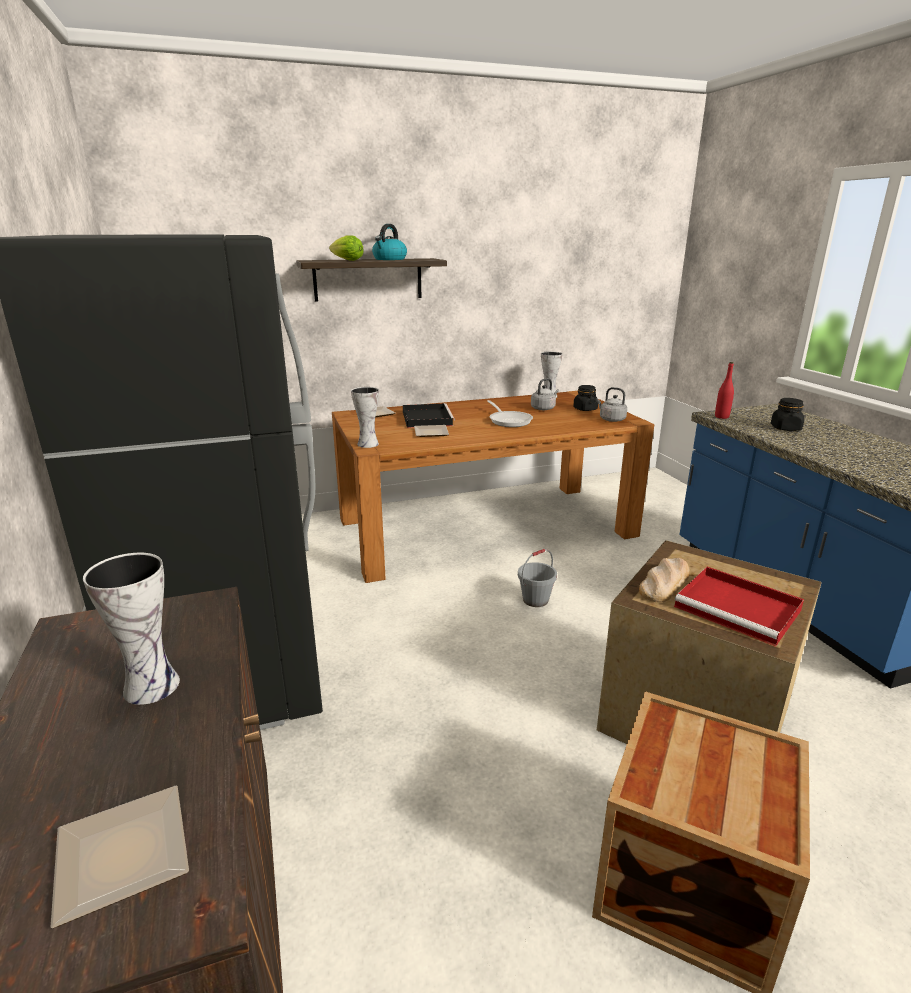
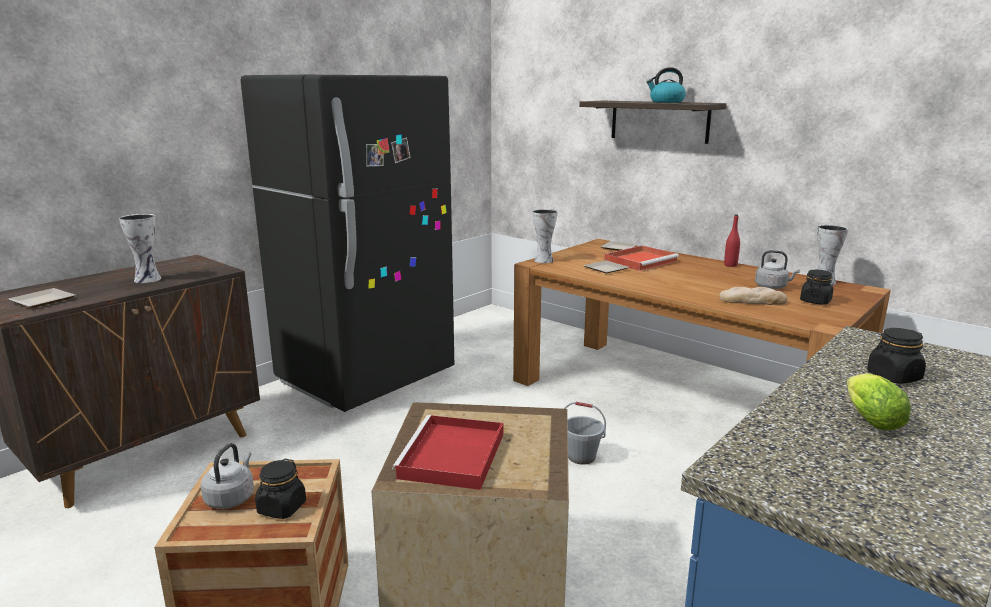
camera: 60 degrees right, 5 degrees down
lettuce [329,235,364,261] -> lettuce moved to [847,373,911,430]
black tray [403,403,455,428] -> red tray [604,245,679,271]
frying pan [487,400,533,427] -> none
grey kettle [596,387,627,422] -> grey kettle moved to [201,443,254,509]
bread [639,558,690,603] -> bread moved to [719,287,788,305]
red bottle [715,362,734,419] -> red bottle moved to [724,215,740,267]
none -> black jar [255,459,306,519]

